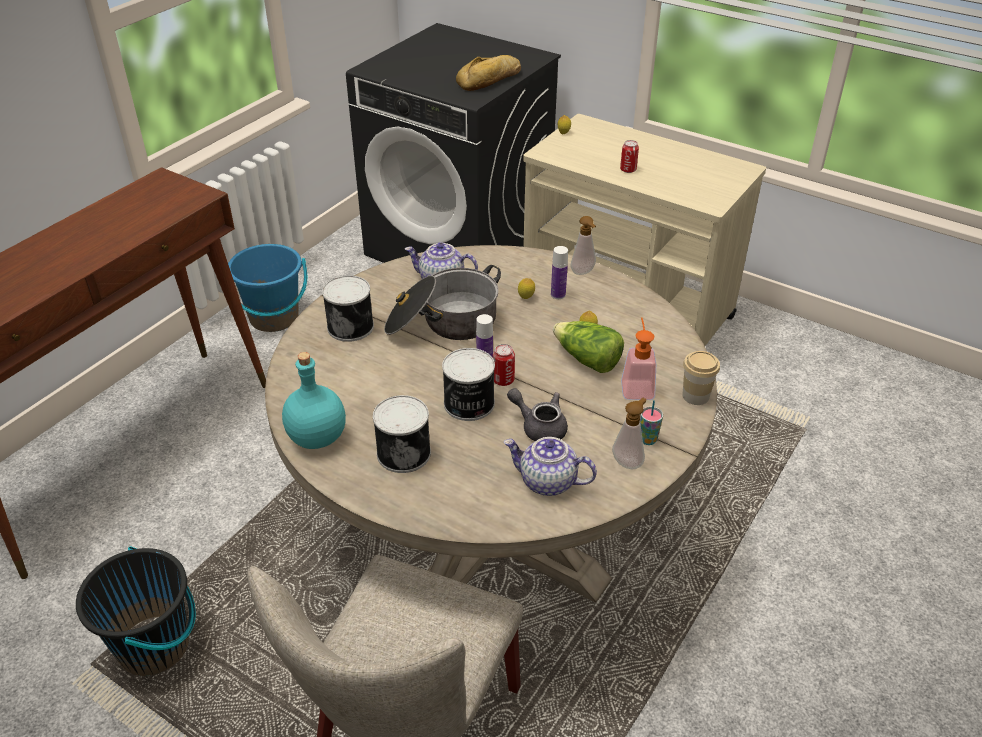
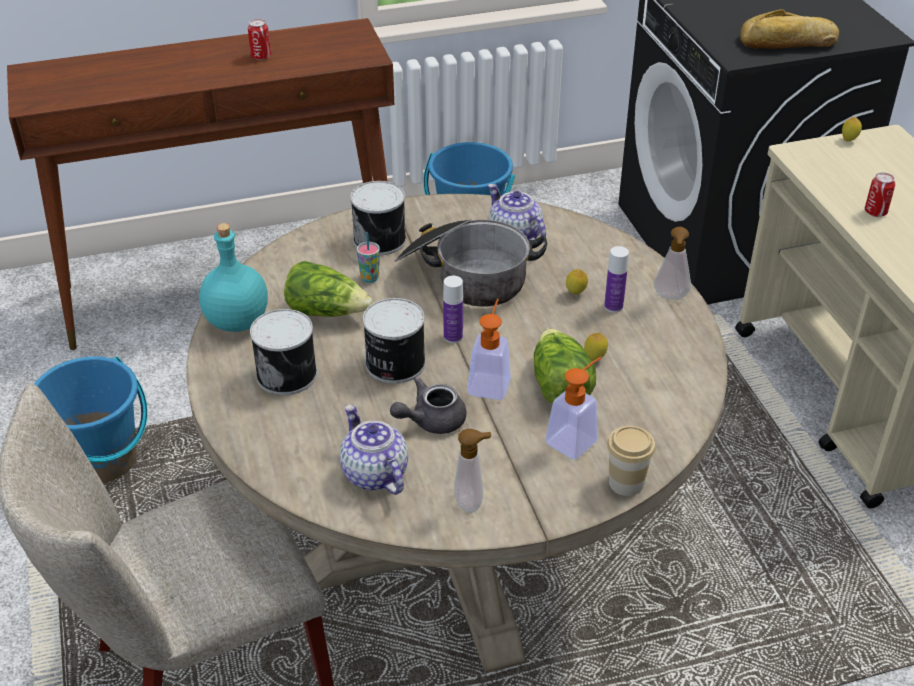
camera: 40 degrees right, 0 degrees up
black bucket [76,547,196,676] -> blue bucket [34,356,148,483]
can [493,344,515,386] -> can moved to [248,19,271,60]
grey teapot [507,388,568,441] -> grey teapot turned 105 degrees counterclockwise [390,376,467,434]
cup [640,400,663,445] -> cup moved to [357,232,380,283]
none -> lettuce [284,261,372,317]
none -> soap dispenser [467,299,511,400]

